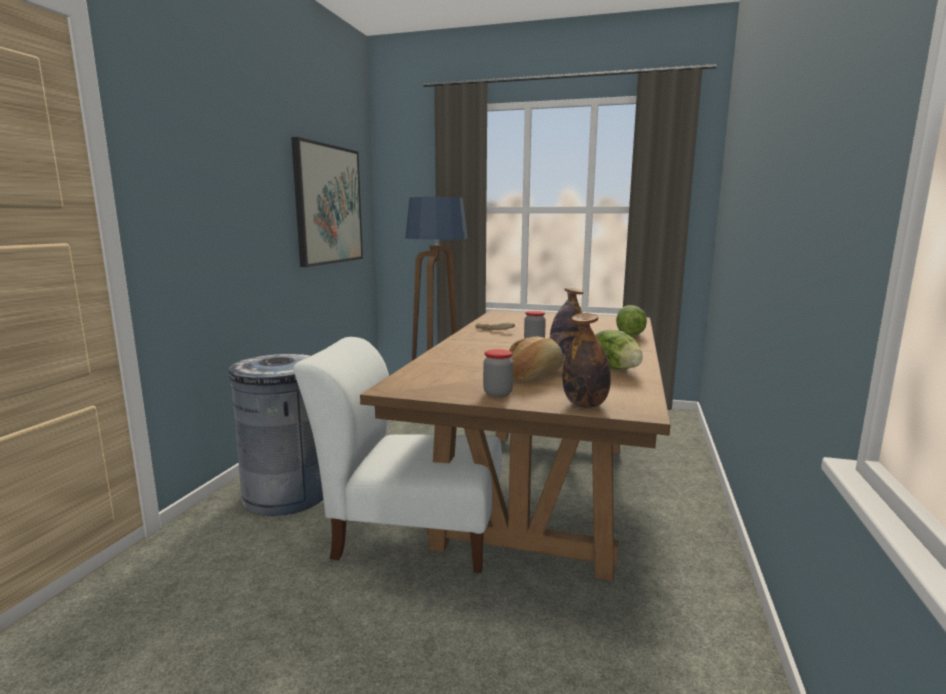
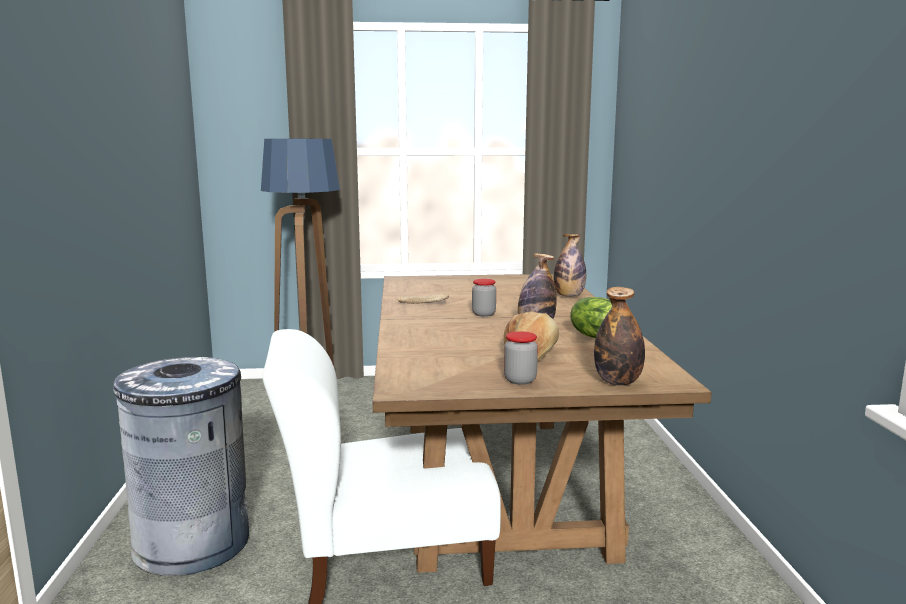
camera: 20 degrees left, 0 degrees up
picture [291,137,363,267] -> none
lettuce [616,305,647,335] -> bottle [554,234,586,297]

